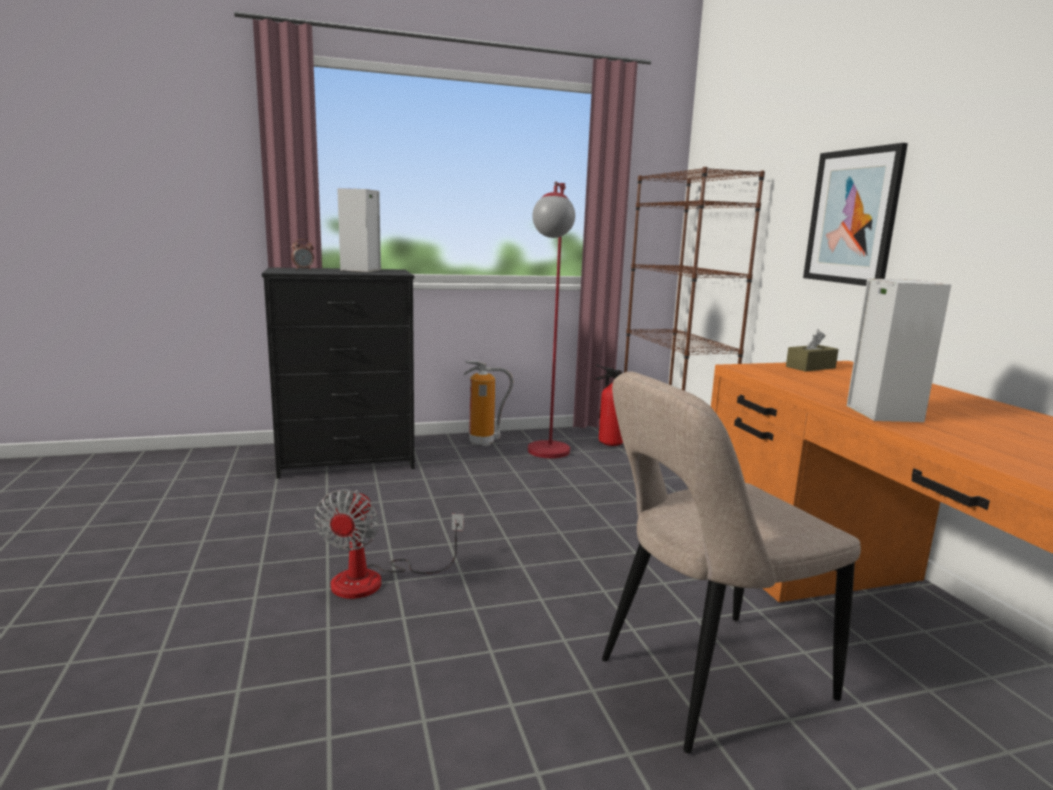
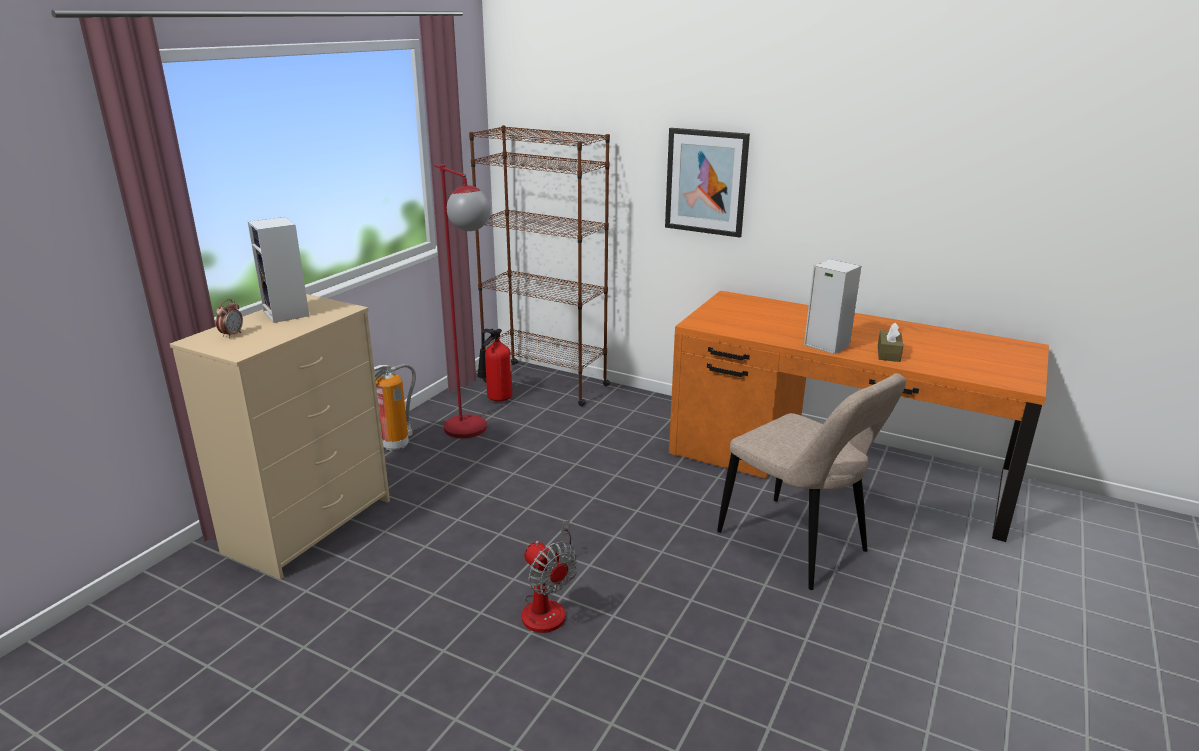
camera: 45 degrees left, 10 degrees up
black dresser [262,267,415,479] -> beige dresser [170,294,390,580]
beige chair [602,371,861,753] -> beige chair turned 60 degrees counterclockwise [717,373,906,590]
brown tissue box [786,329,839,372] -> brown tissue box moved to [878,323,903,362]

